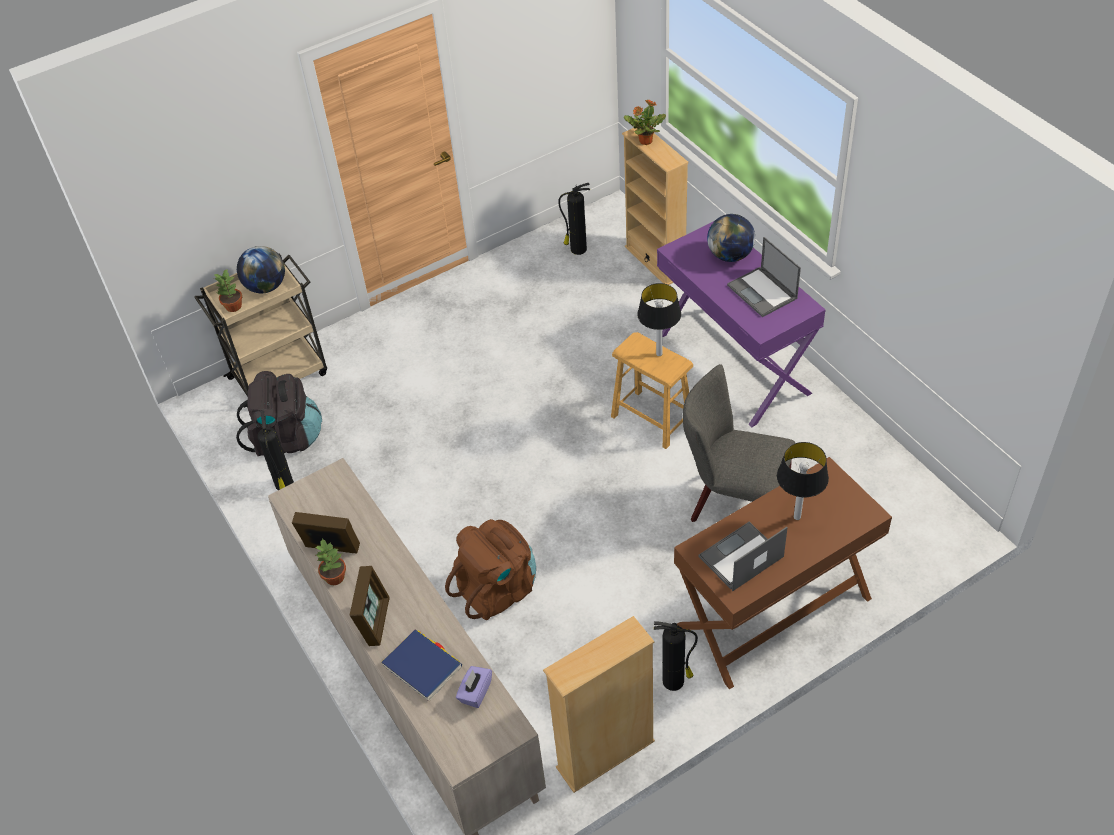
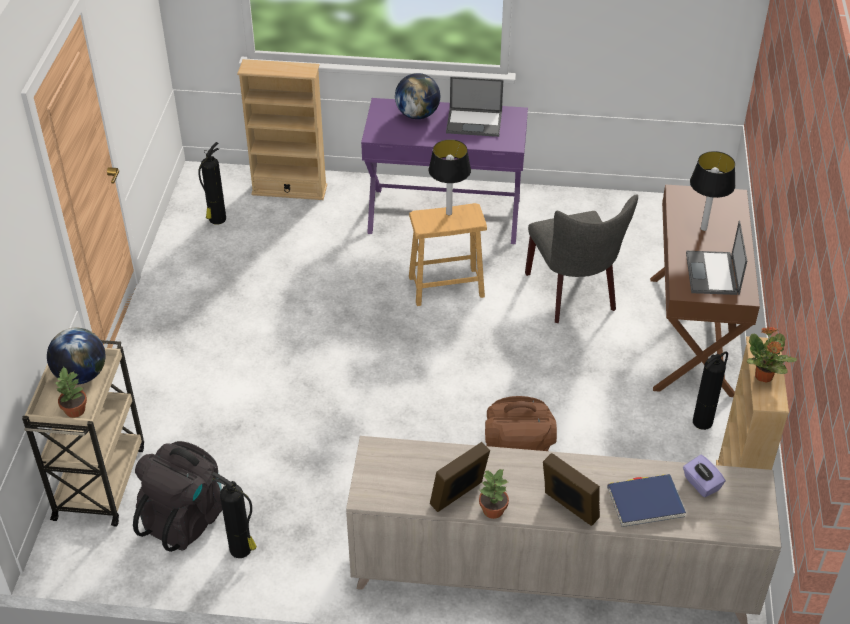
camera: 55 degrees left, 5 degrees down
potted plant [624,100,666,145] -> potted plant moved to [747,326,797,383]
grey chair [683,364,795,522] -> grey chair turned 75 degrees counterclockwise [525,194,638,323]

